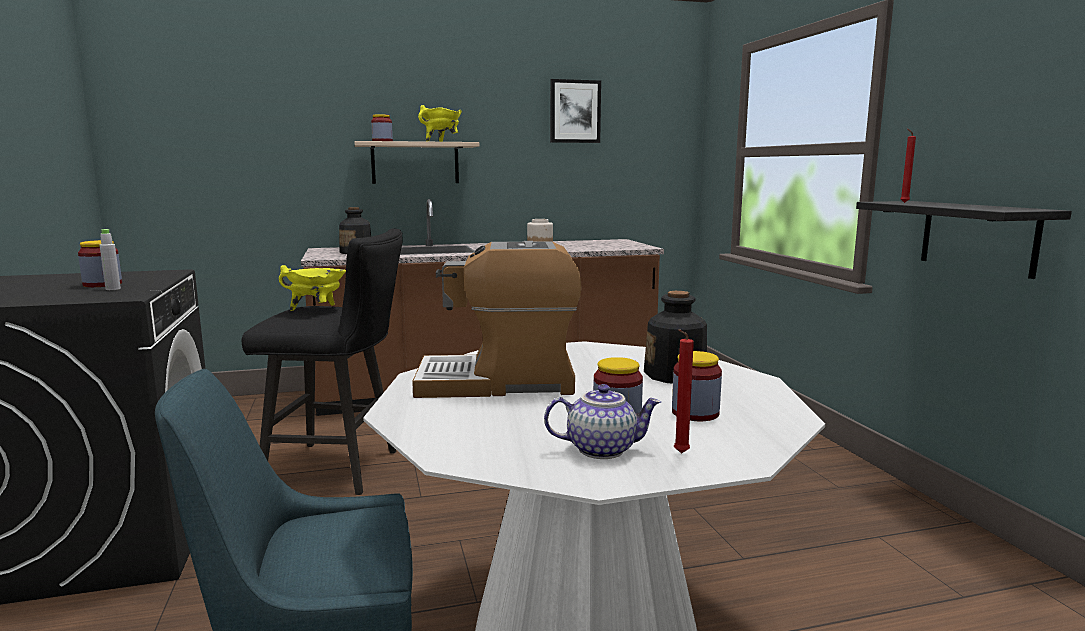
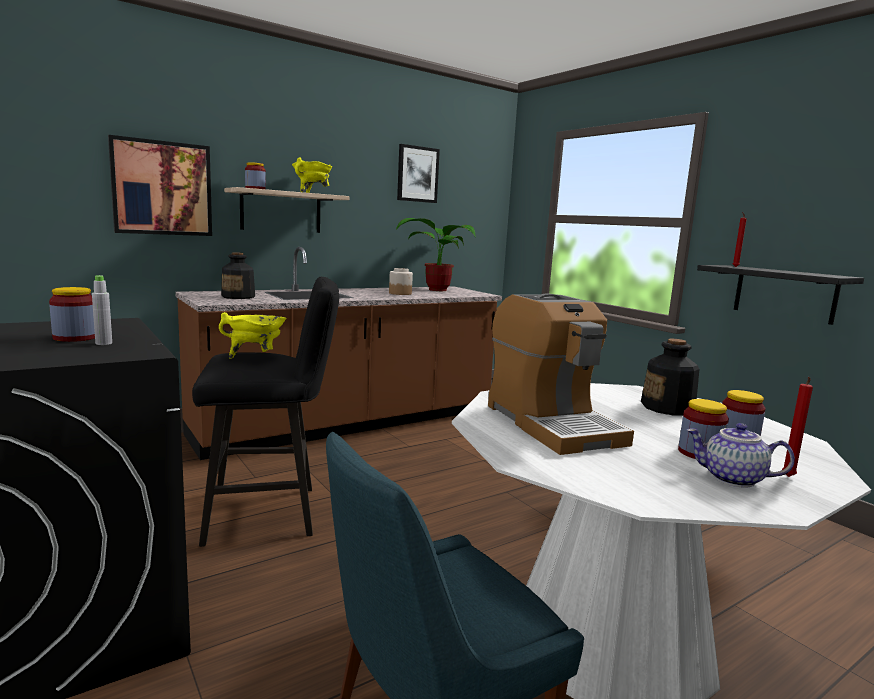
camera: 20 degrees left, 0 degrees up
coffee machine [412,241,582,398] -> coffee machine turned 90 degrees counterclockwise [488,293,634,455]
teapot [544,384,661,459] -> teapot turned 135 degrees counterclockwise [686,423,795,487]
none -> picture [108,135,212,236]
none -> potted plant [396,218,476,291]

